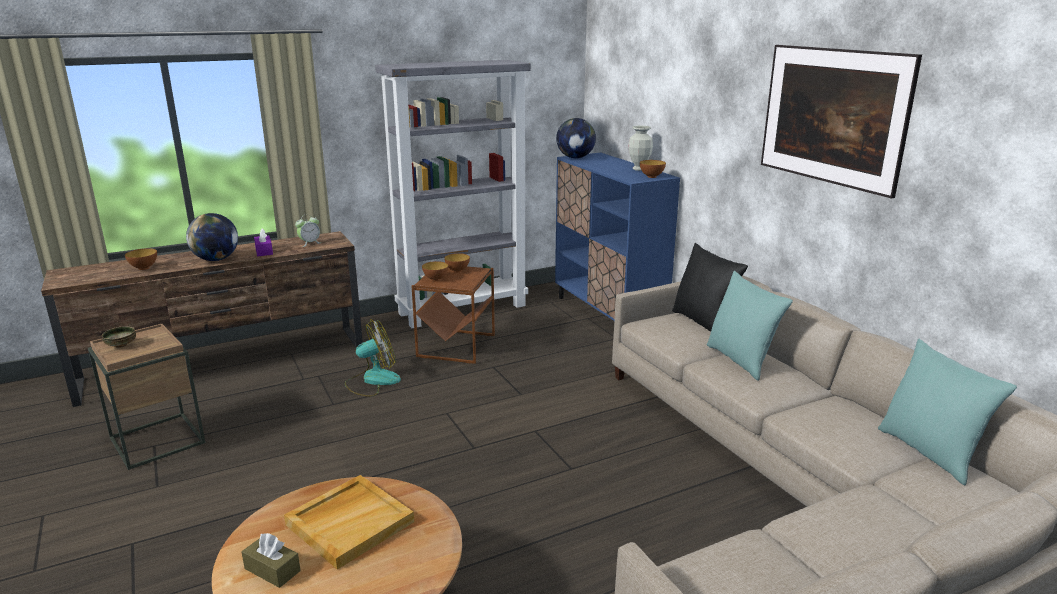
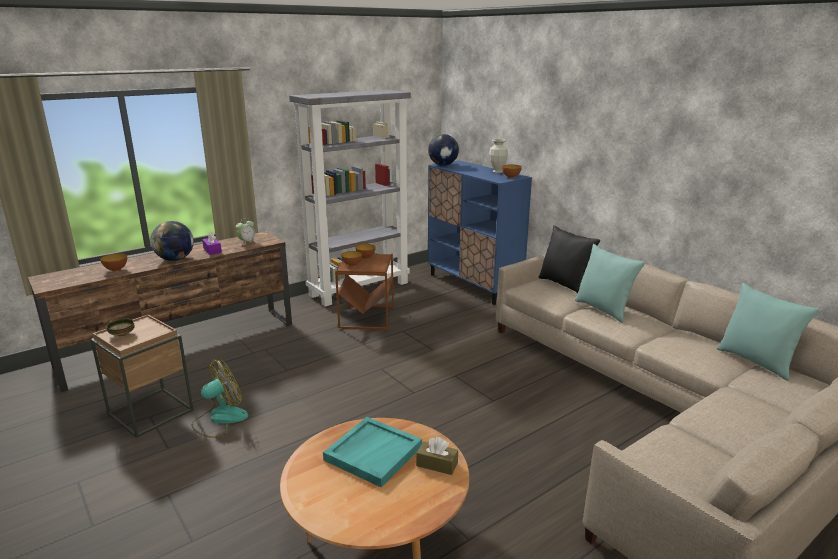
camera: 10 degrees left, 0 degrees up
brown tissue box [241,533,301,588] -> brown tissue box moved to [416,437,458,475]
beige tray [284,475,414,569] -> turquoise tray [323,417,422,487]
fan [345,319,401,397] -> fan moved to [191,359,248,438]
picture [761,45,922,199] -> none

